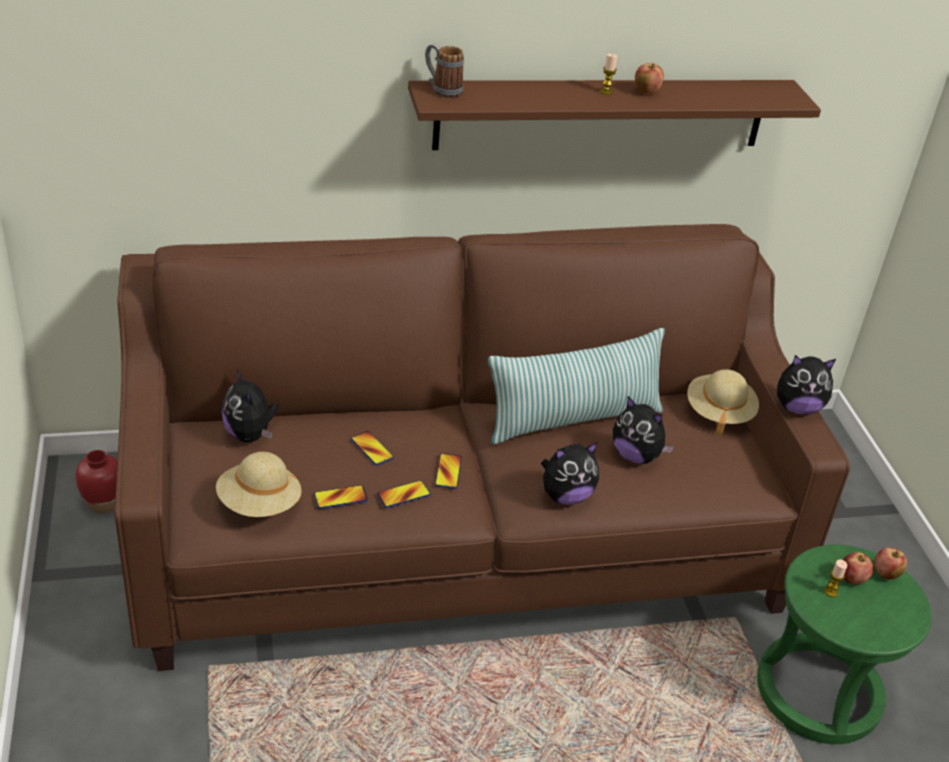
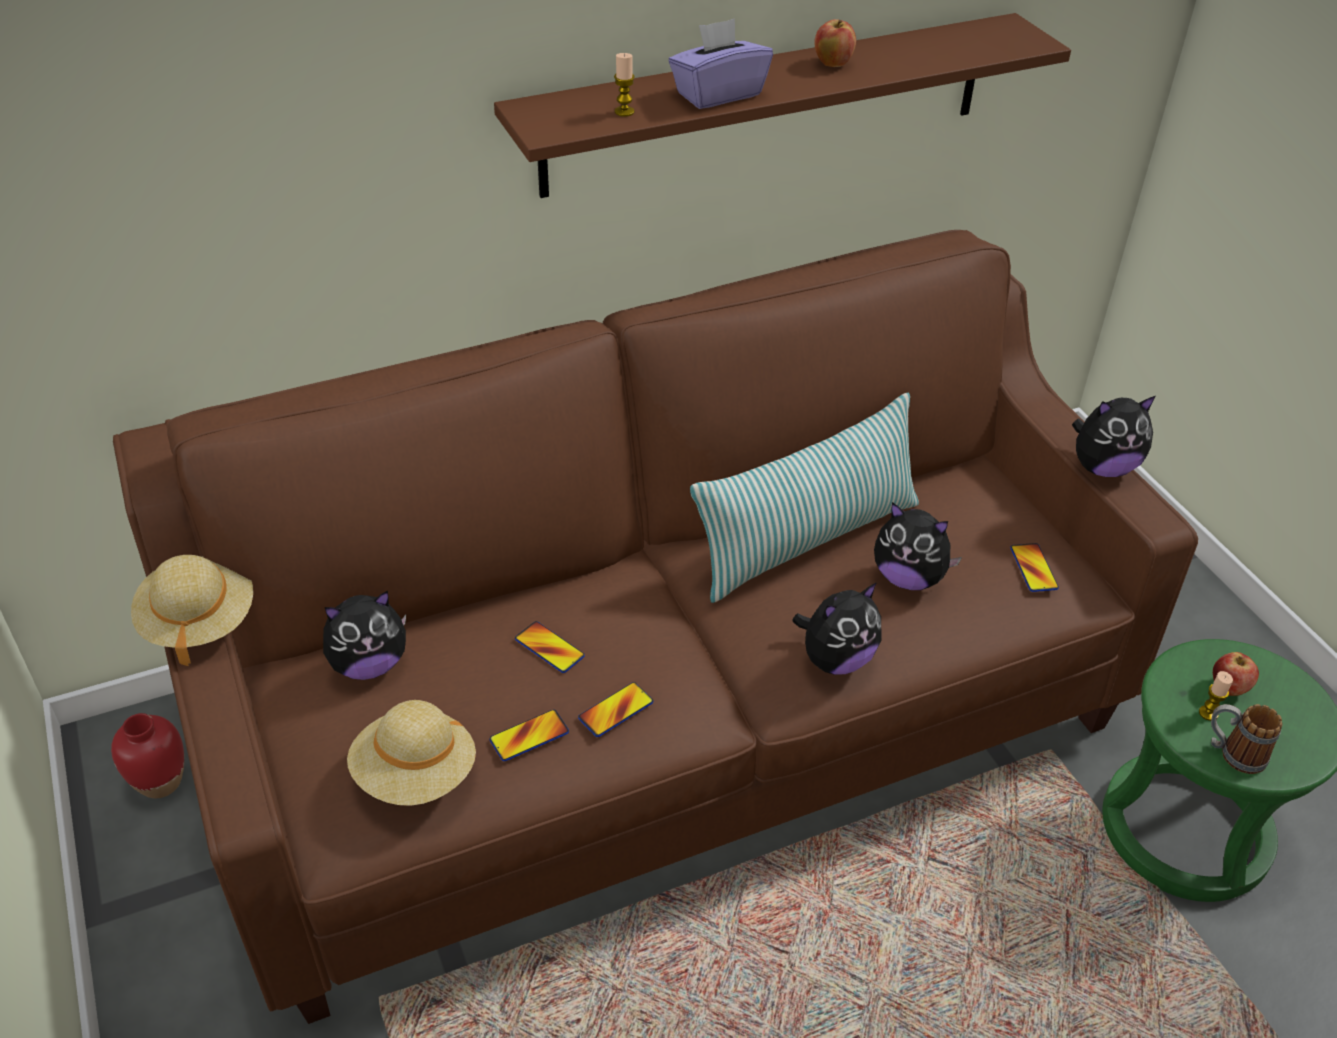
camera: 10 degrees left, 5 degrees up
plush toy [222,369,279,442] -> plush toy turned 75 degrees counterclockwise [323,590,406,680]
mug [425,44,464,98] -> mug moved to [1211,704,1283,774]
phone [435,453,462,489] -> phone moved to [1010,543,1059,592]
candle [600,54,617,95] -> candle moved to [614,53,635,117]
beige hat [687,369,759,436] -> beige hat moved to [131,555,253,666]
apple [875,547,907,580] -> none
none -> purple tissue box [669,18,773,109]

